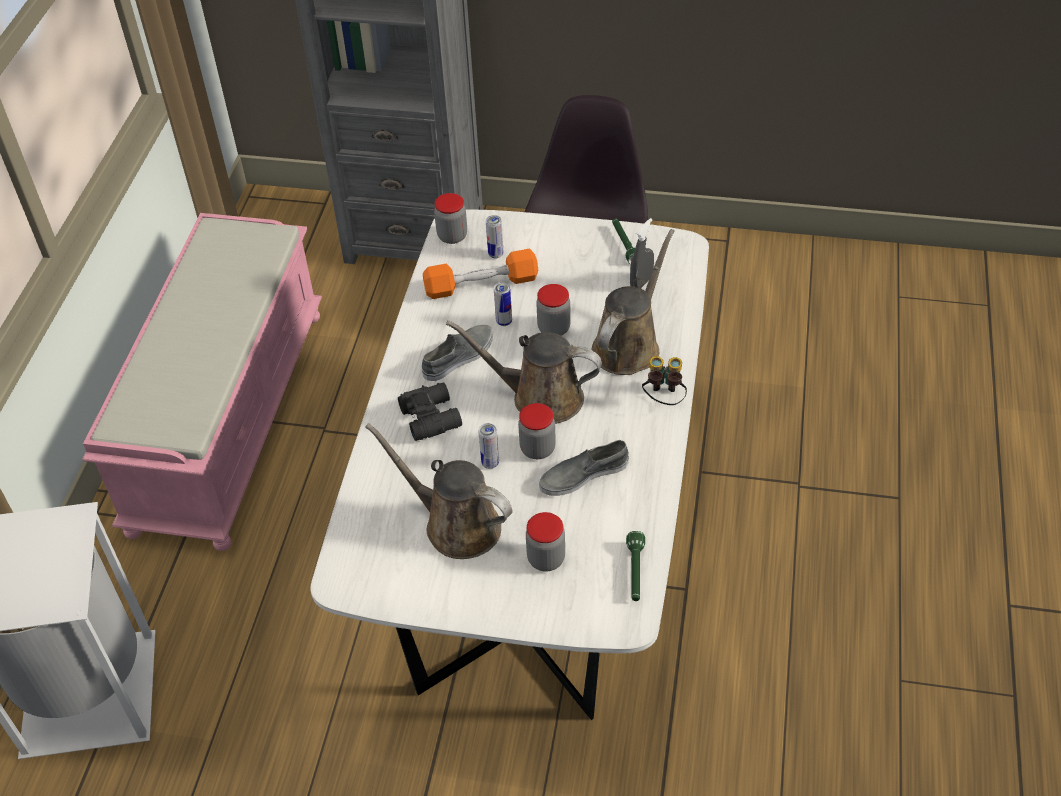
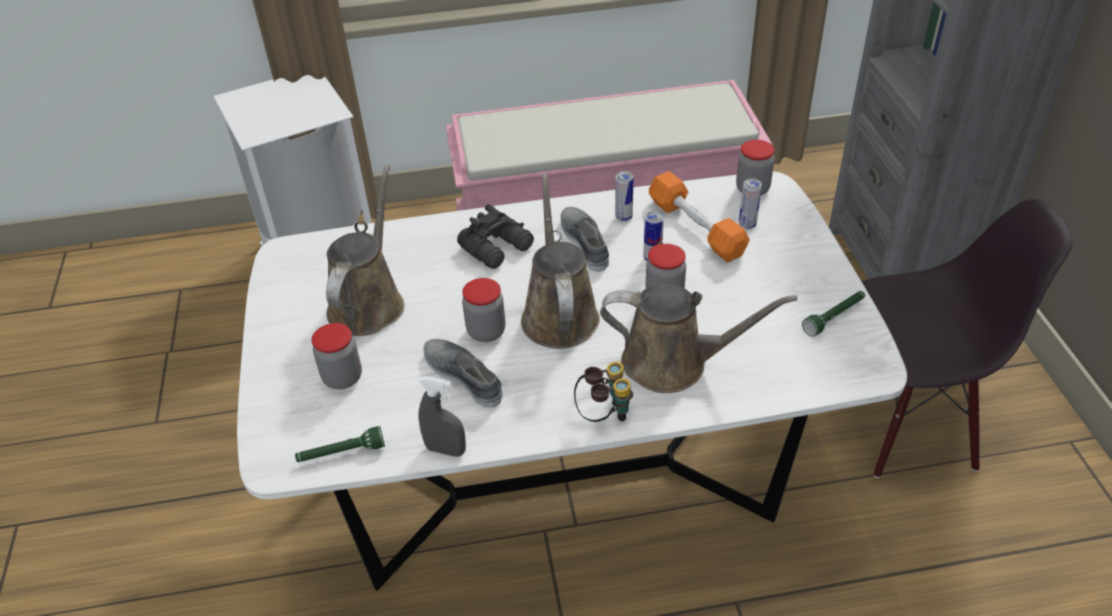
camera: 70 degrees right, 5 degrees down
grey shoe [422,325,493,381] -> grey shoe turned 135 degrees counterclockwise [561,207,609,272]
can [478,423,499,469] -> can moved to [615,171,633,222]
grey spray bottle [630,218,654,287] -> grey spray bottle moved to [418,376,466,457]

